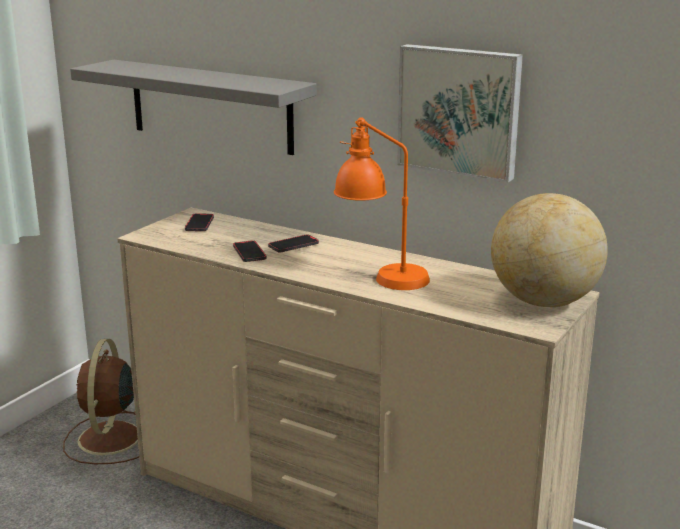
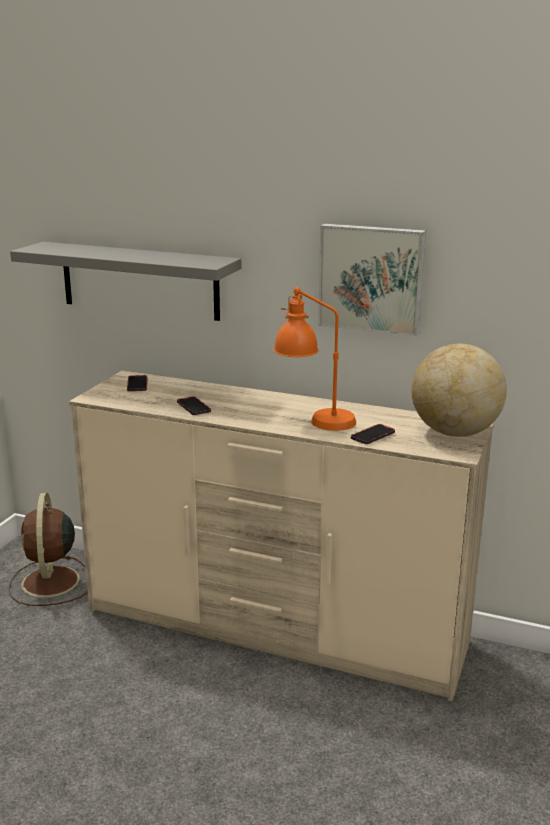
camera: 10 degrees left, 0 degrees up
phone [268,235,319,252] -> phone moved to [351,424,395,444]

